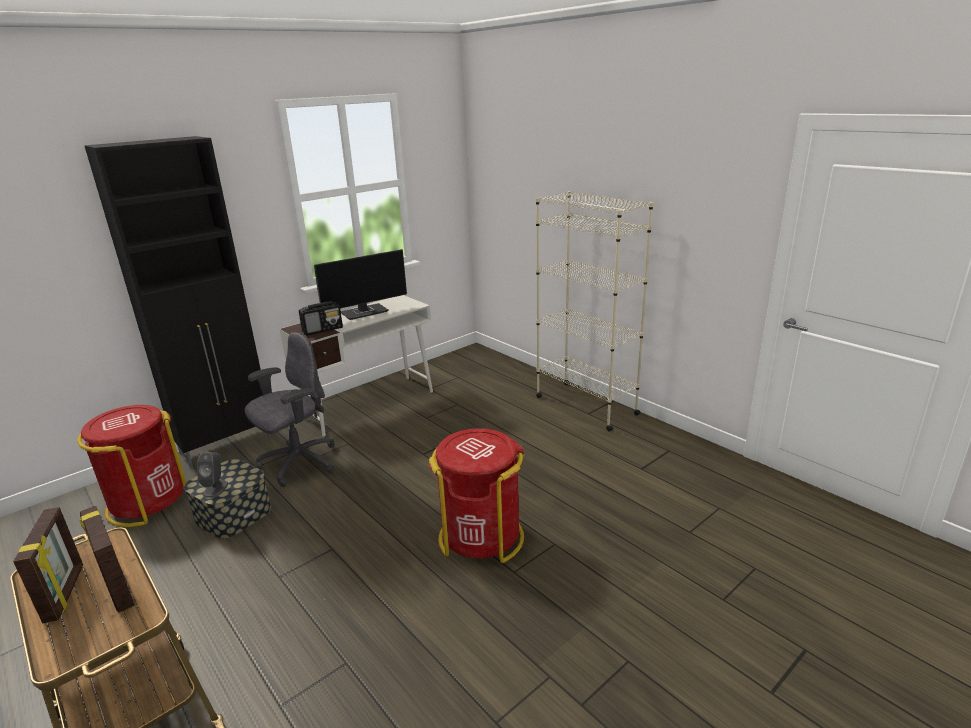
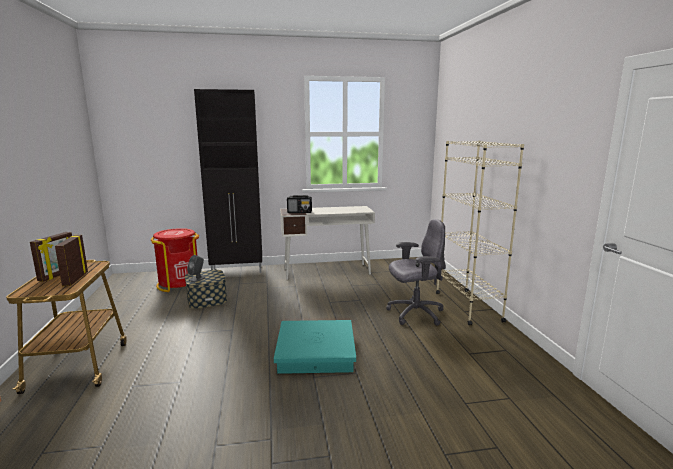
camera: 30 degrees right, 10 degrees down
grey office chair [245,332,335,487] -> grey office chair moved to [386,219,446,326]
monitor [314,249,407,320] -> none
red trash can [429,428,524,563] -> turquoise storage box [274,320,356,374]

